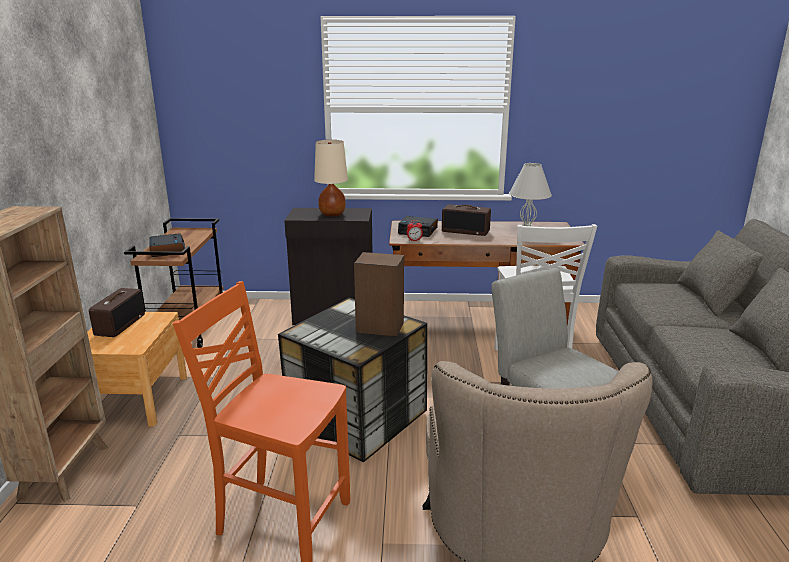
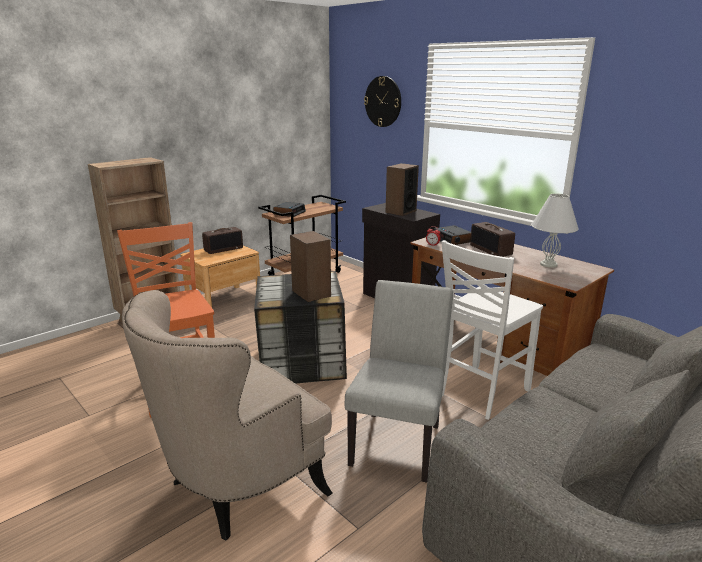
camera: 45 degrees right, 0 degrees up
beige table lamp [314,140,348,217] -> speaker [385,163,419,216]
none -> wall clock [364,76,401,127]

